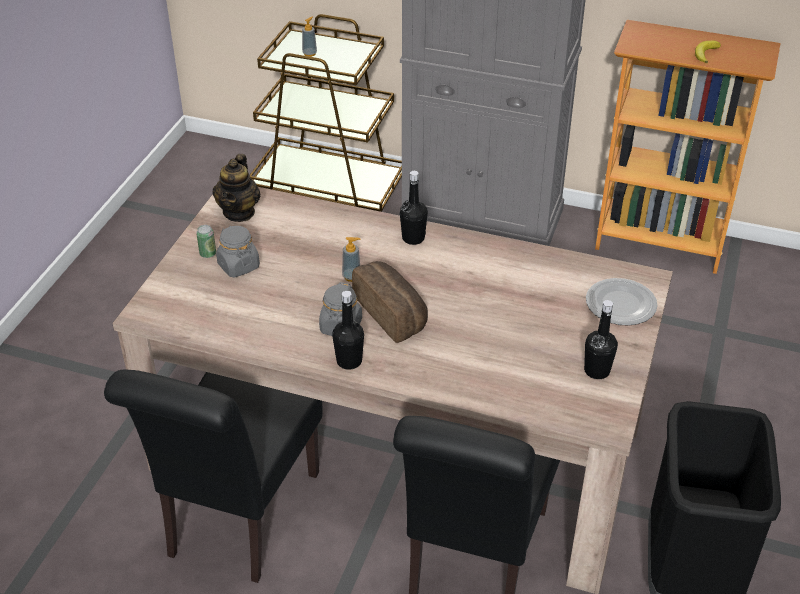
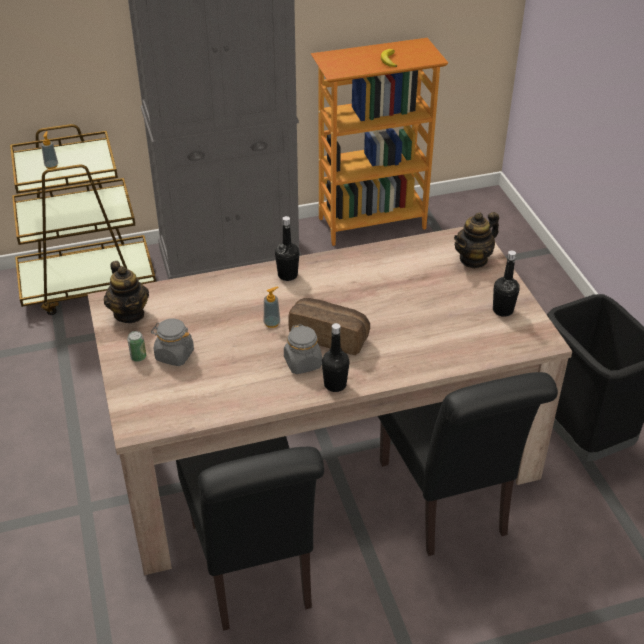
camera: 35 degrees left, 0 degrees up
plate [586,278,658,326] -> teapot [454,212,499,269]

